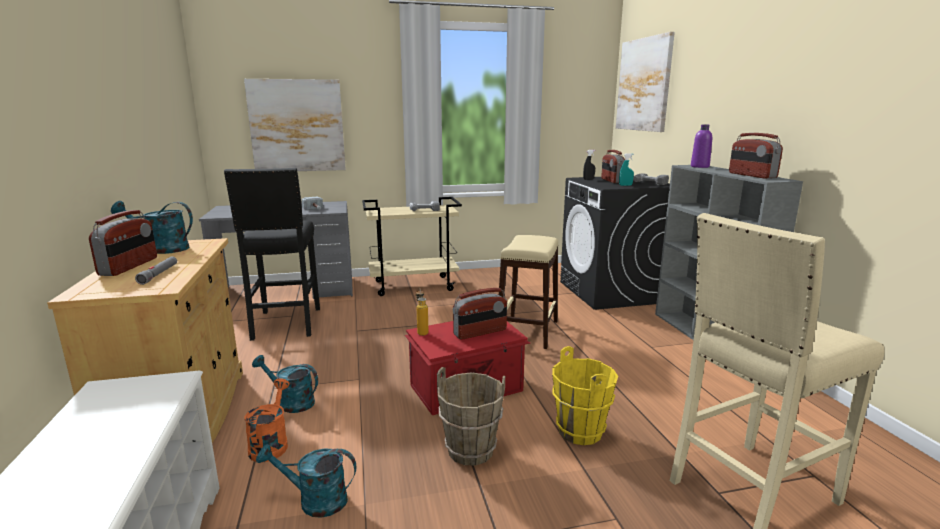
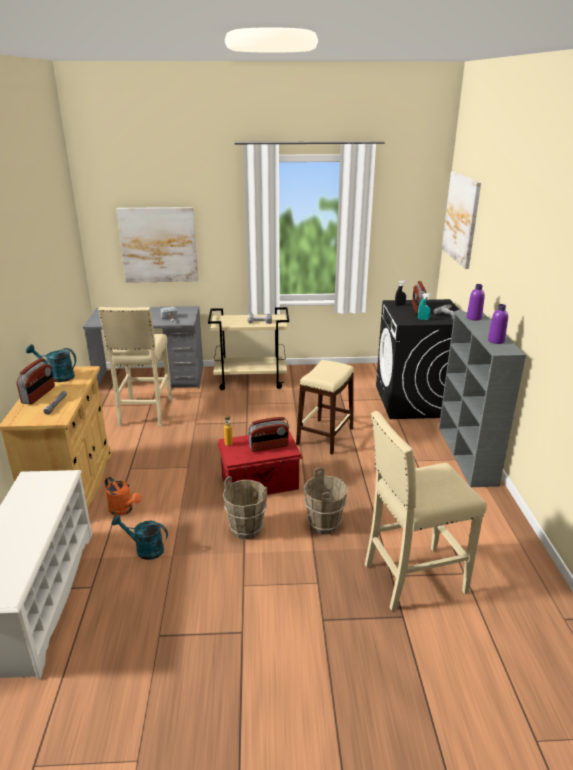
camera: 10 degrees right, 10 degrees up
black stool [224,168,320,341] -> beige stool [98,307,172,426]
orange watering can [244,378,290,463] -> orange watering can turned 120 degrees clockwise [105,477,142,516]
turquoise watering can [252,355,318,413] -> none
yellow bucket [552,346,618,445] -> brown bucket [303,467,347,534]
radio [729,133,783,179] -> purple bottle [488,304,508,344]

